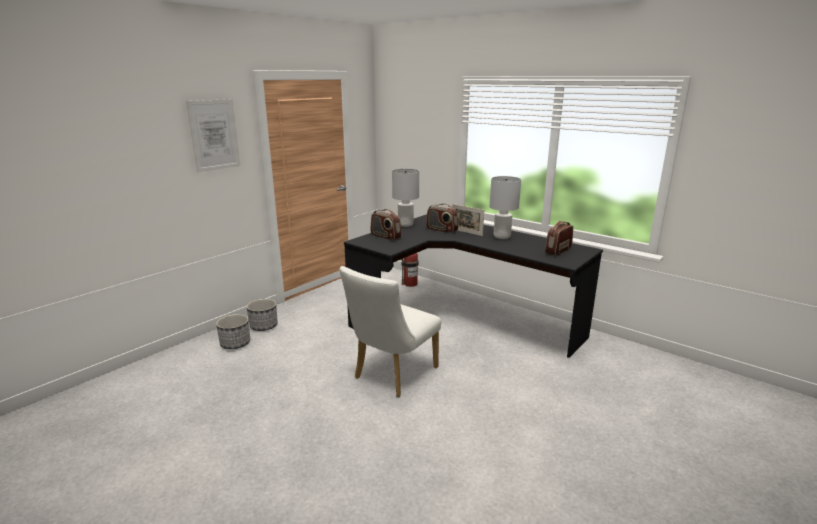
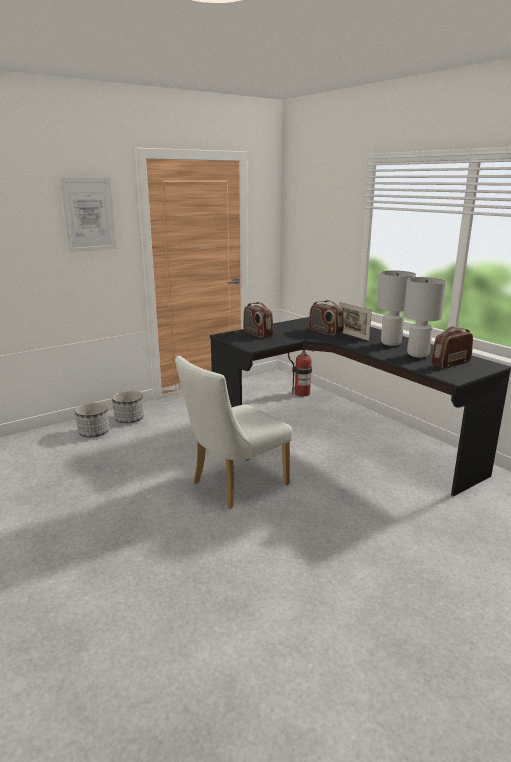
camera: 15 degrees right, 0 degrees up
grey table lamp [392,169,419,227] -> grey table lamp moved to [403,277,447,358]

